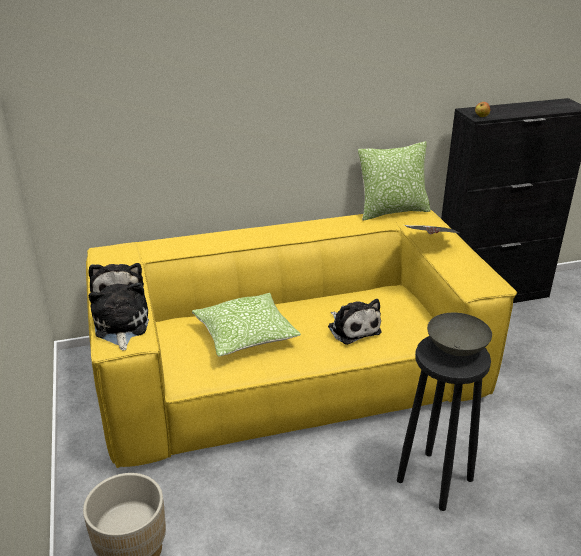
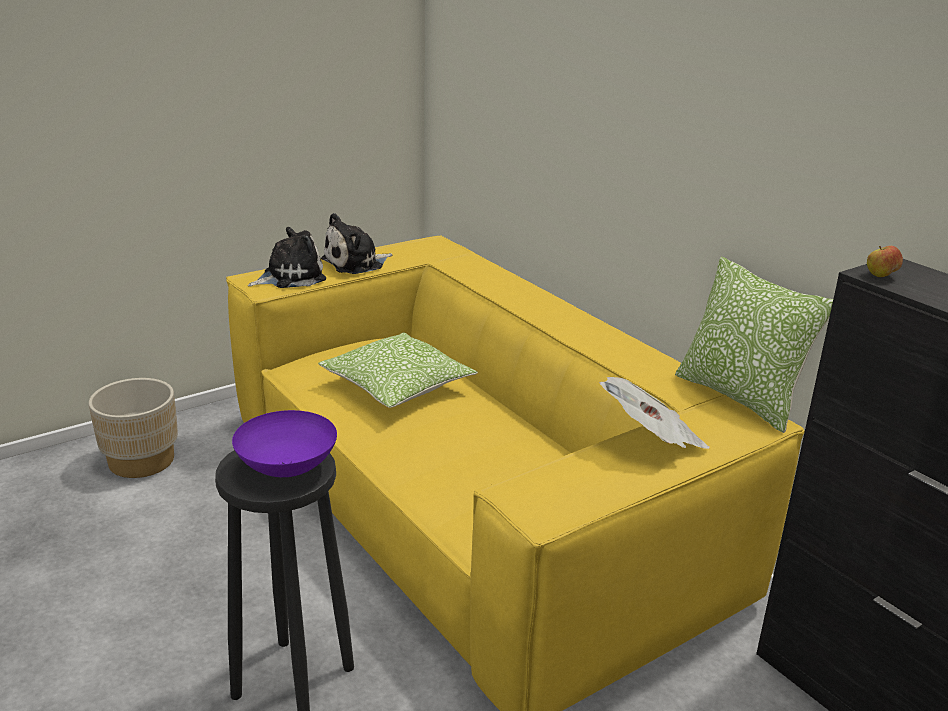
camera: 70 degrees right, 5 degrees down
plush toy [328,299,382,345] -> none
grey bowl [427,313,492,356] -> purple bowl [232,410,337,477]

